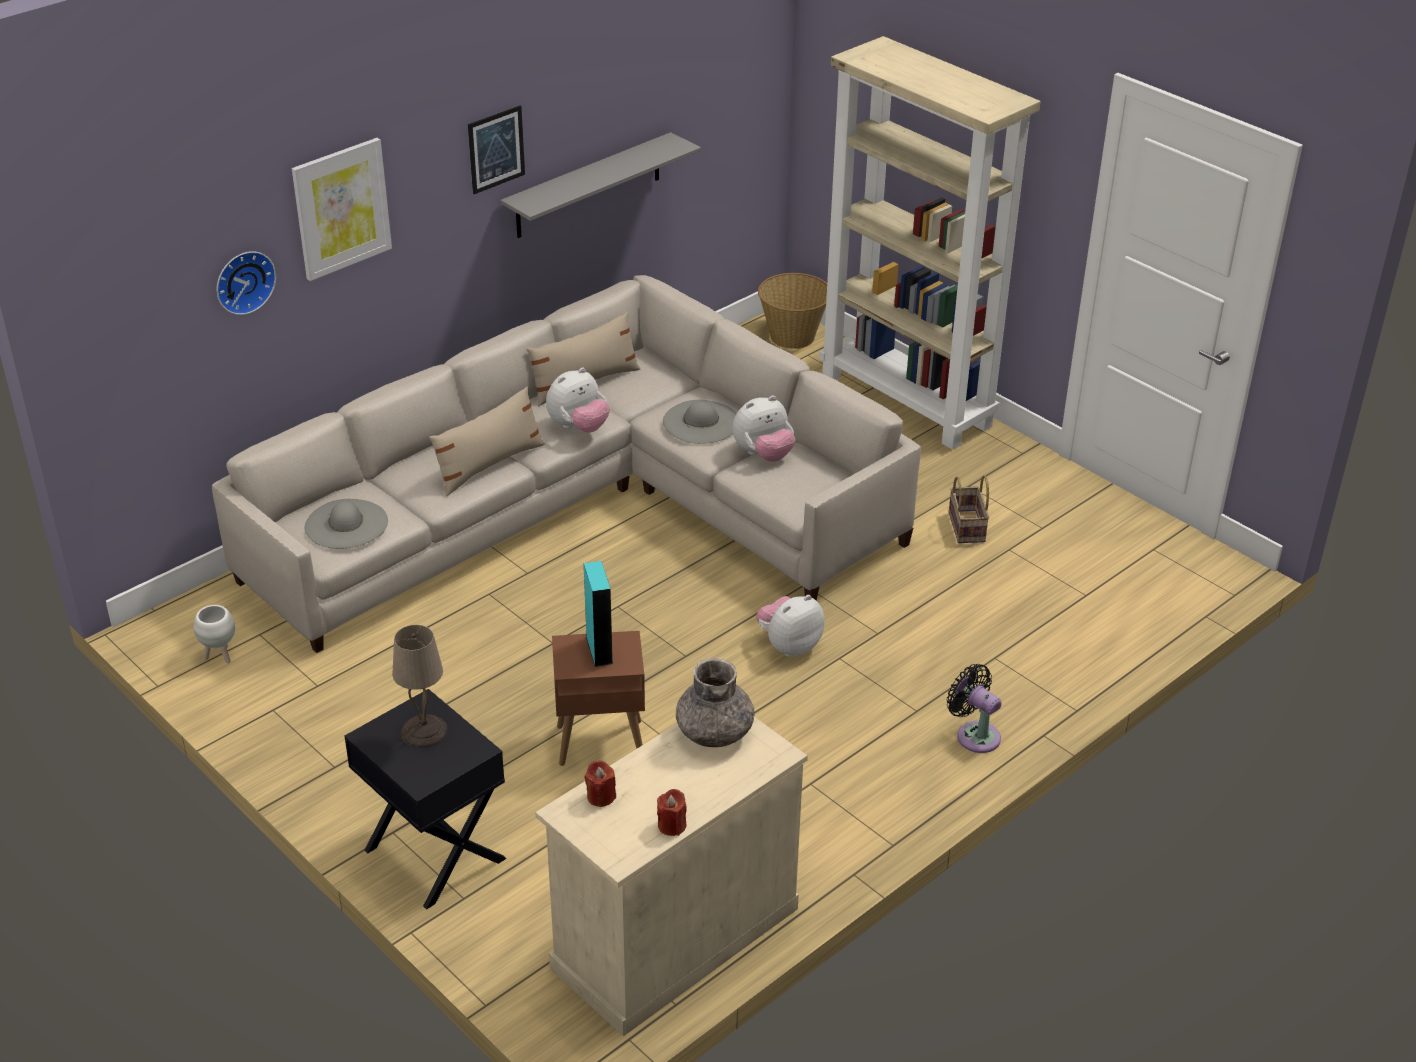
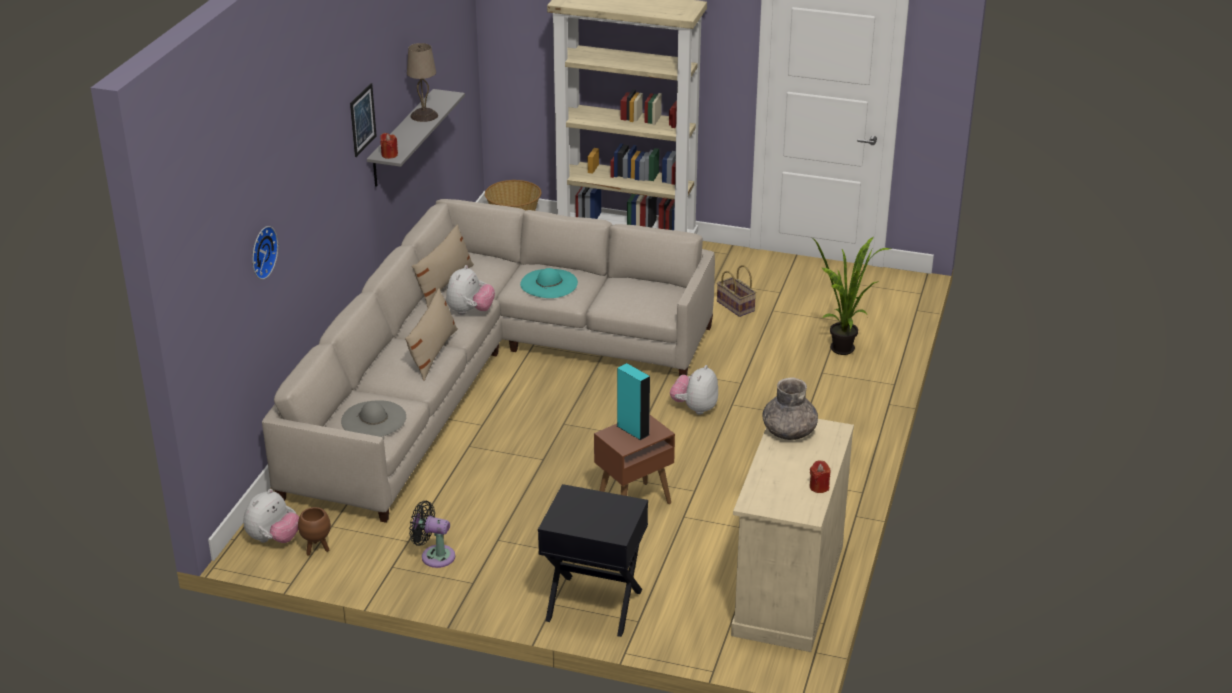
camera: 30 degrees left, 5 degrees down
white planter [194,605,235,663] -> brown planter [298,507,331,555]
picture [292,138,392,281] -> none
beige table lamp [393,625,448,748] -> beige table lamp moved to [407,43,438,122]
red candle [585,760,616,807] -> red candle moved to [380,133,398,159]
grey hat [663,400,737,444] -> turquoise hat [520,268,578,298]
plush toy [732,395,795,462] -> plush toy moved to [243,489,299,543]
black fan [947,664,1002,753] -> black fan moved to [409,501,455,568]
none -> potted plant [812,237,891,355]

